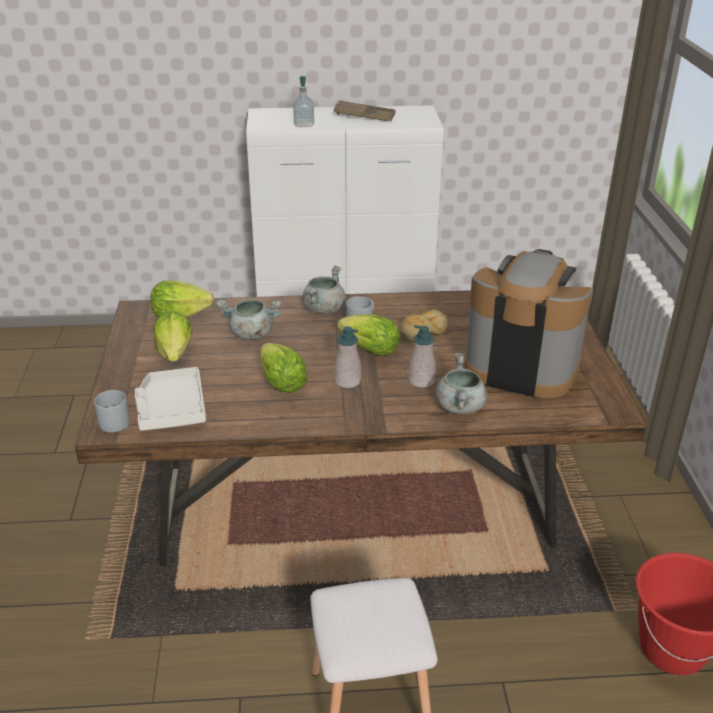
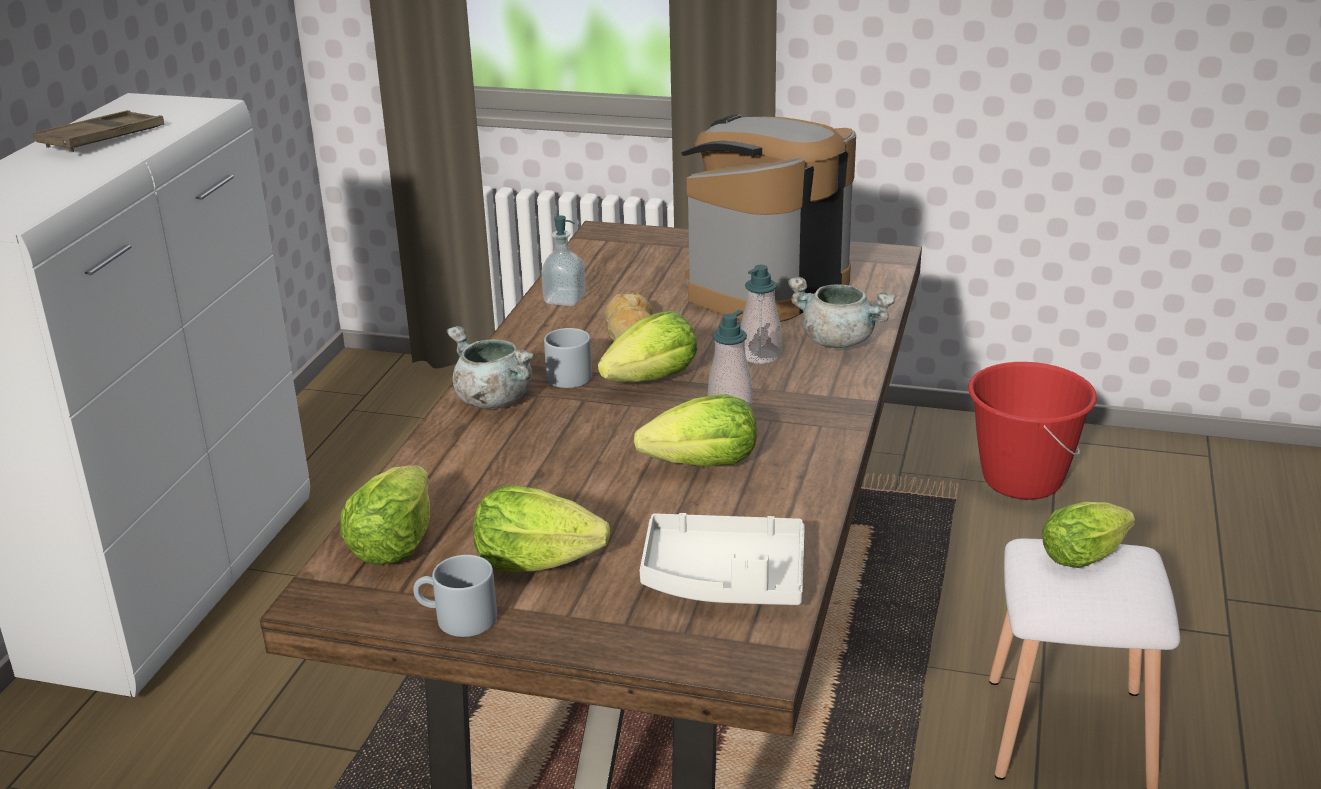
camera: 70 degrees left, 5 degrees down
grey mug [94,390,130,432] -> grey mug moved to [413,555,497,637]
grey cooking pot [216,299,282,340] -> none
soap dispenser [293,76,314,127] -> soap dispenser moved to [541,216,586,306]
none -> lettuce [1042,502,1135,568]

